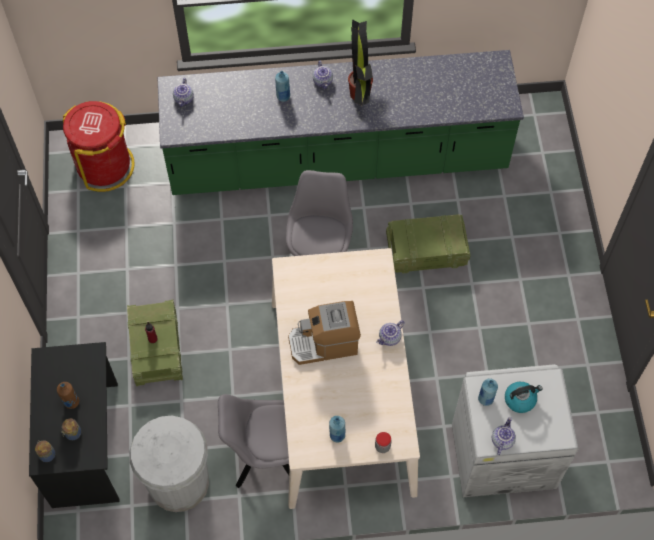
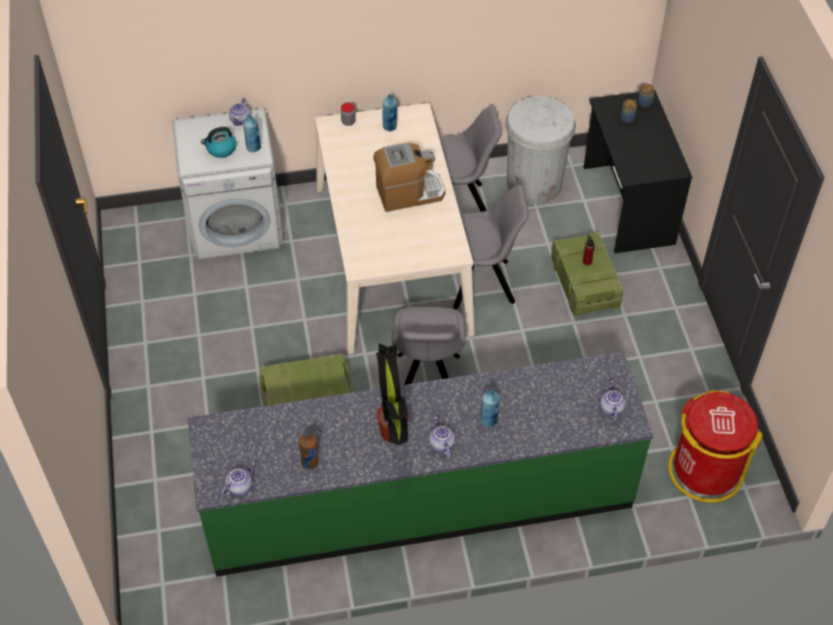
camera: 175 degrees right, 10 degrees down
brown bottle [57,382,79,409] -> brown bottle moved to [299,433,318,470]
teapot [376,320,404,346] -> teapot moved to [221,463,255,497]
none -> grey chair [453,185,529,310]

